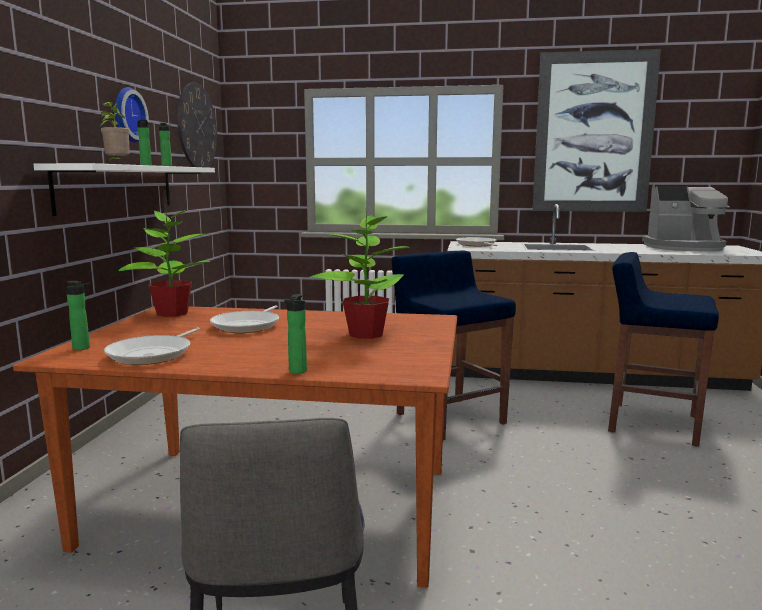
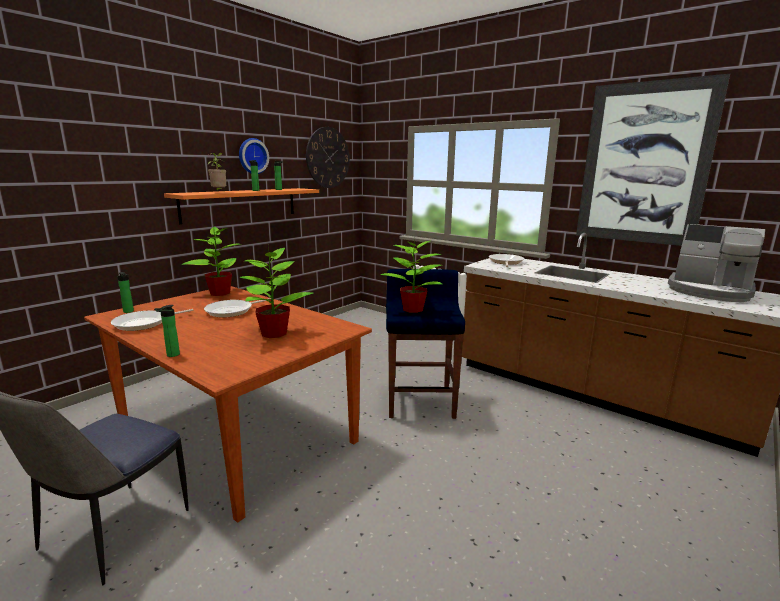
camera: 30 degrees right, 5 degrees up
white shelf [33,163,215,216] -> orange shelf [164,188,319,224]
blue stool [608,252,719,446] -> none
none -> potted plant [380,235,442,313]

